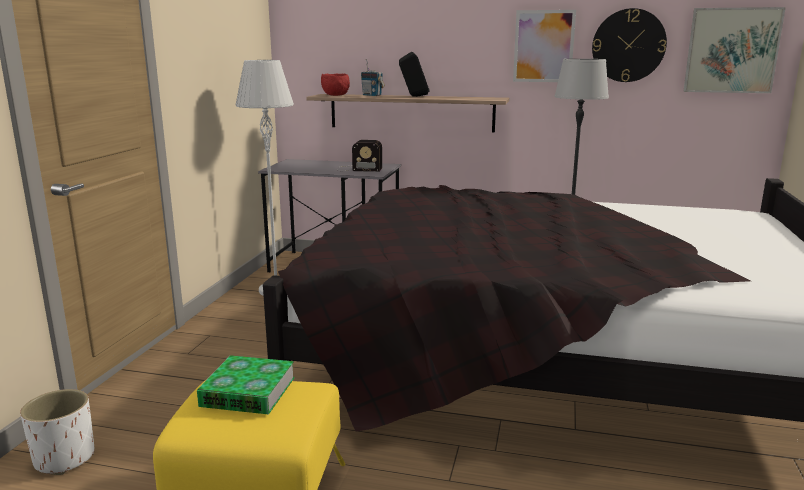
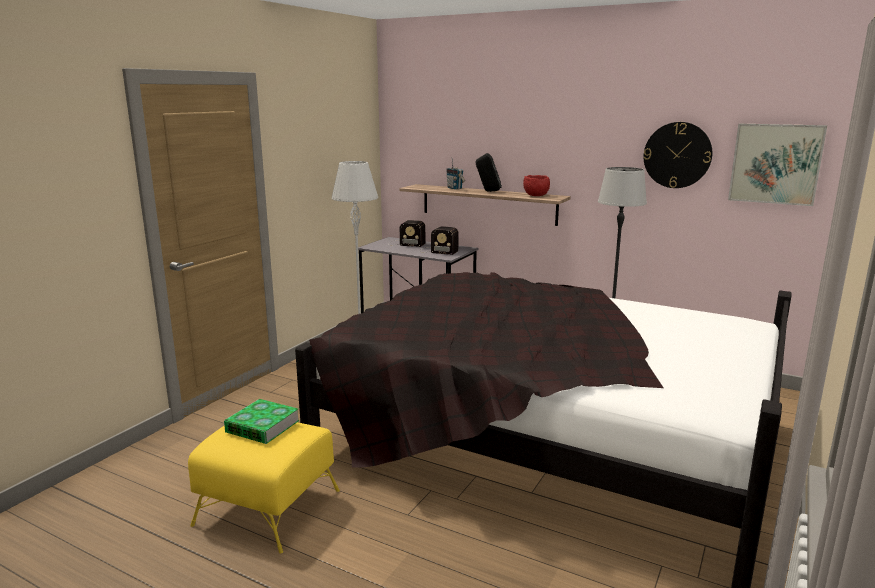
camera: 15 degrees right, 0 degrees up
white planter [20,389,94,475] -> none
red bowl [321,74,350,96] -> red bowl moved to [523,175,550,196]
picture [513,10,576,82] -> none
none -> radio [389,220,425,247]

